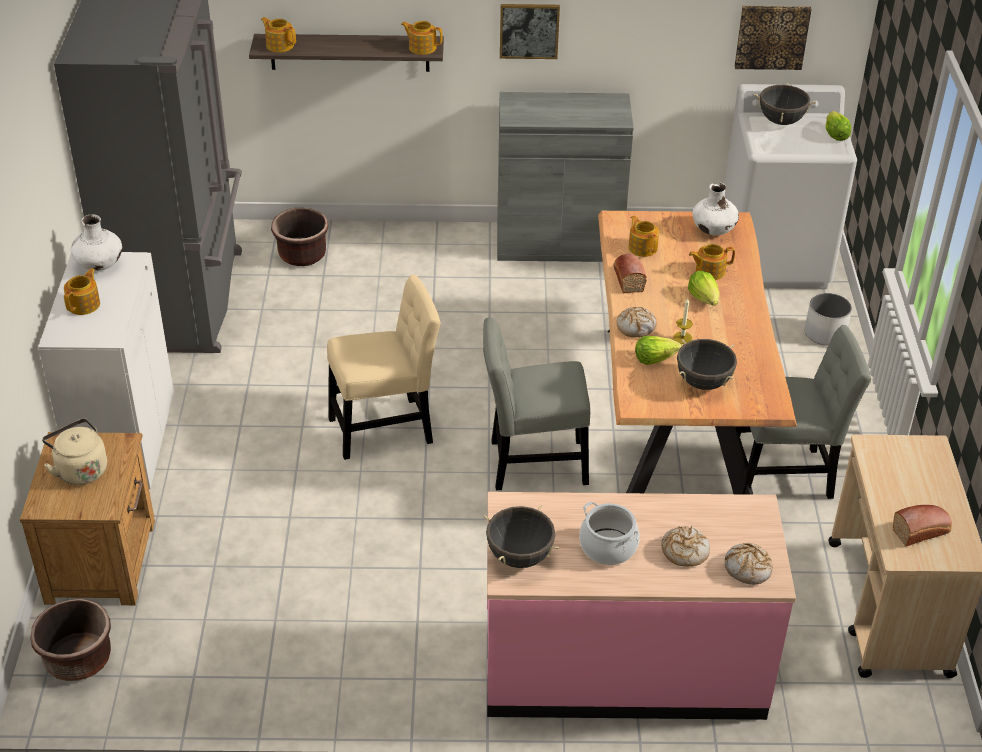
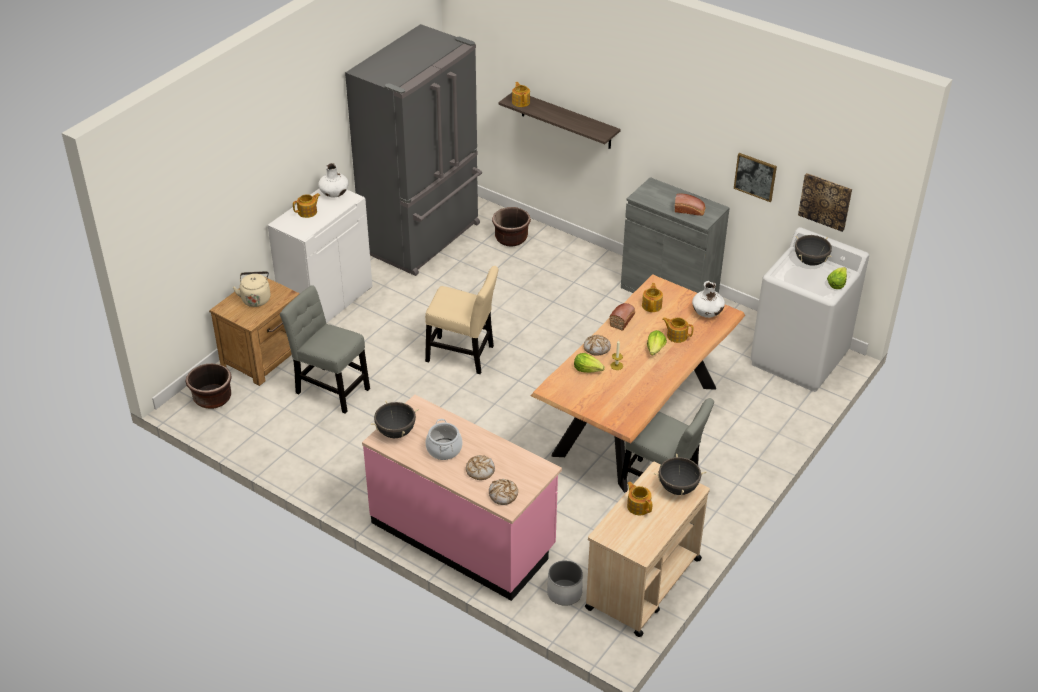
camera: 35 degrees right, 0 degrees up
teapot [401,21,443,55] -> teapot moved to [627,482,652,515]
grey chair [483,317,590,490] -> grey chair moved to [280,285,370,414]
picture [500,4,560,59] -> picture moved to [734,153,777,202]
black cooking pot [677,339,737,390] -> black cooking pot moved to [654,454,706,496]
white planter [805,293,852,346] -> white planter moved to [547,560,583,606]
bread [893,505,952,546] -> bread moved to [675,194,706,216]

